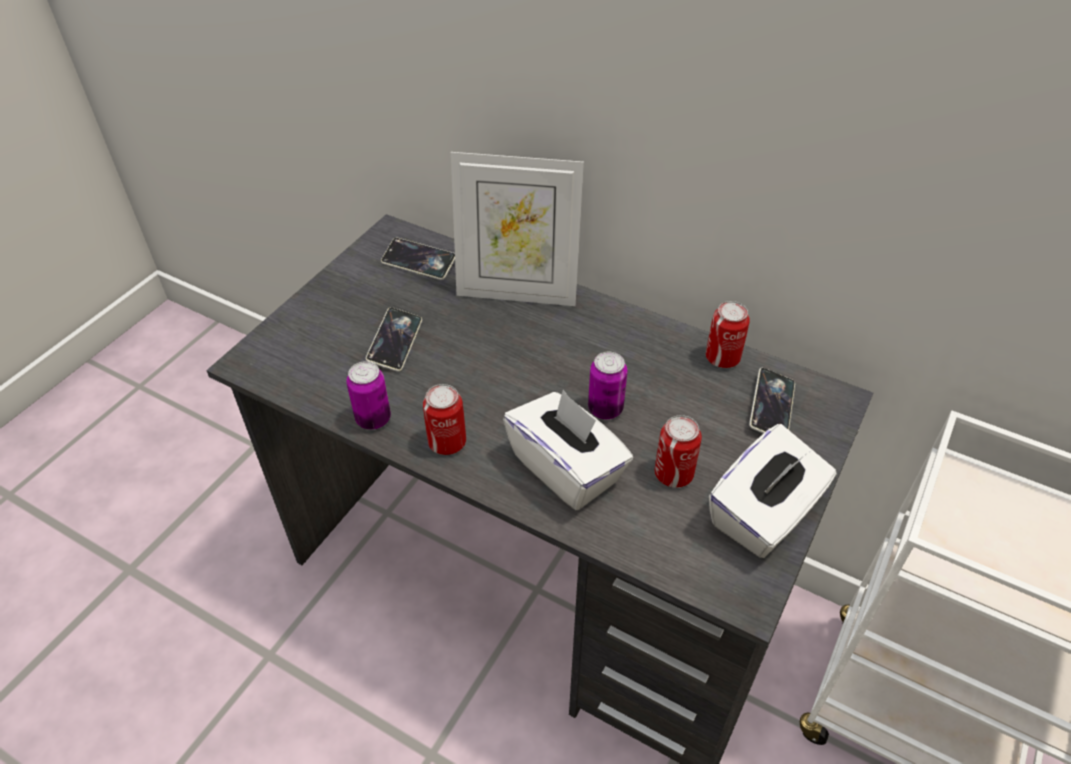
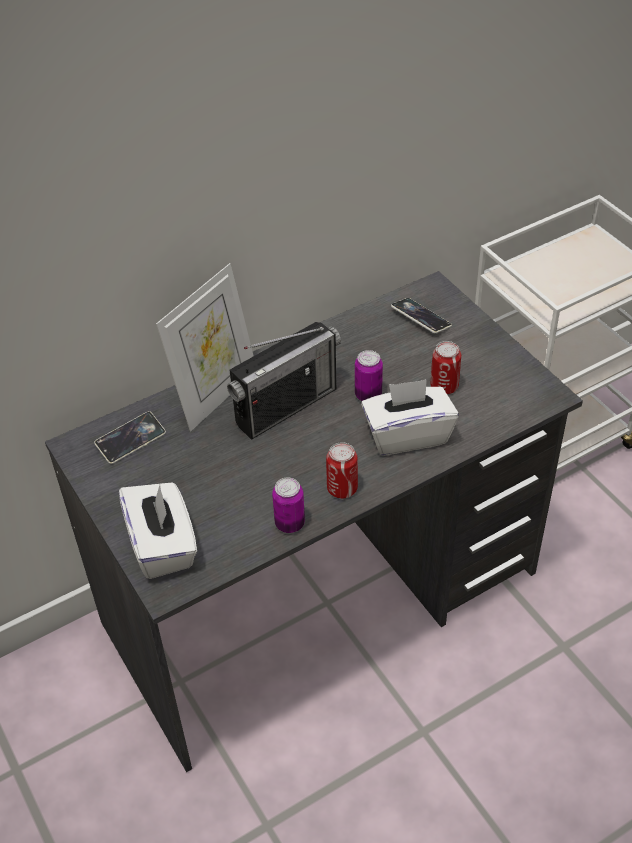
camera: 60 degrees left, 0 degrees up
phone [366,307,422,372] -> none
can [706,301,750,368] -> none
white tissue box [709,424,837,558] -> white tissue box moved to [119,482,197,579]
none -> radio [227,322,341,440]

